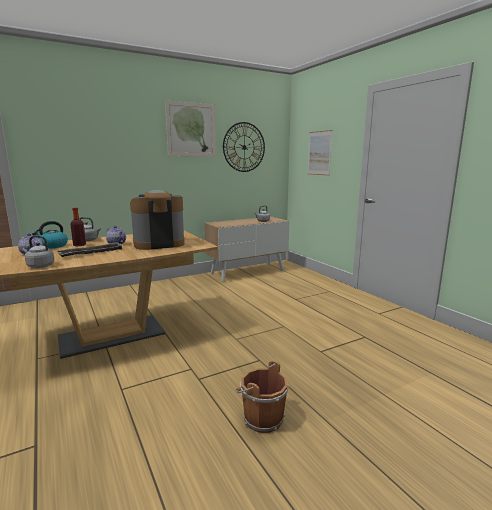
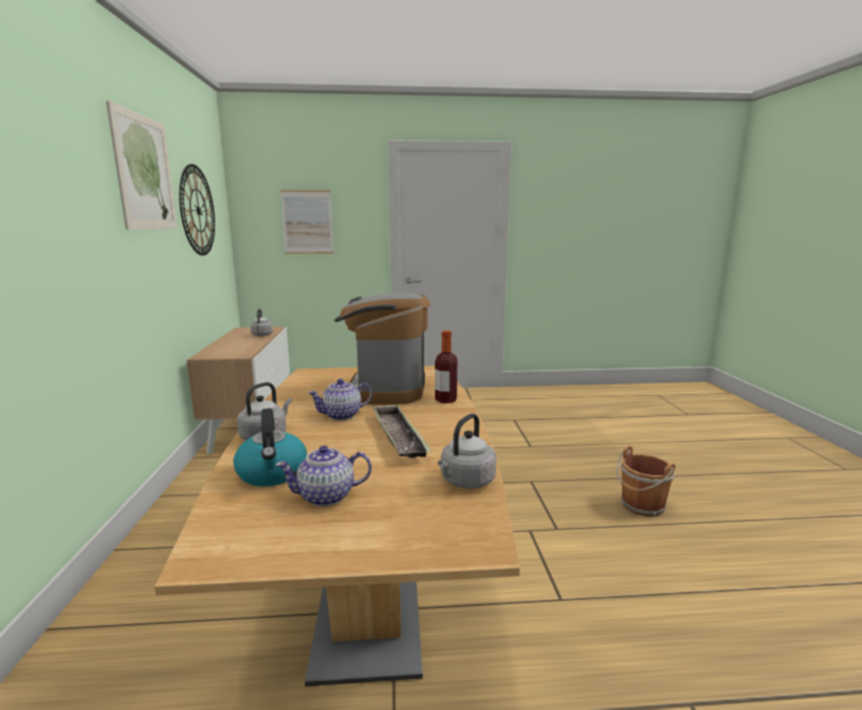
camera: 65 degrees left, 0 degrees up
bottle [70,207,86,246] -> bottle moved to [435,330,457,403]

